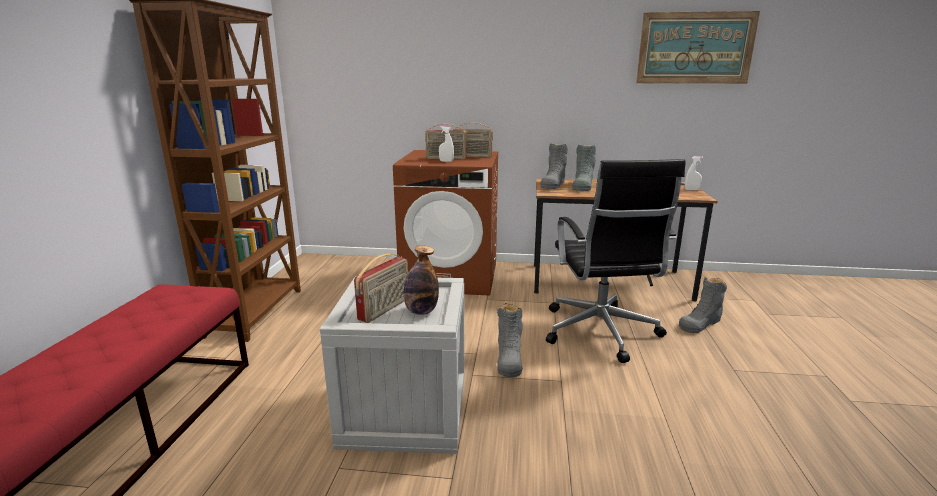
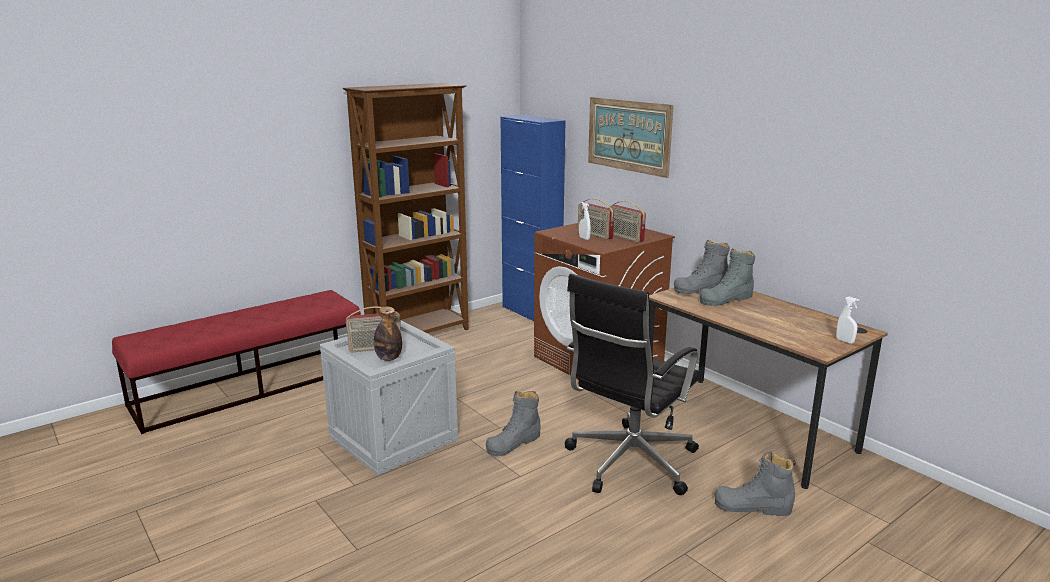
camera: 45 degrees right, 0 degrees up
picture [636,11,760,84] -> picture moved to [588,97,674,178]
none -> blue cabinet [501,115,565,321]

